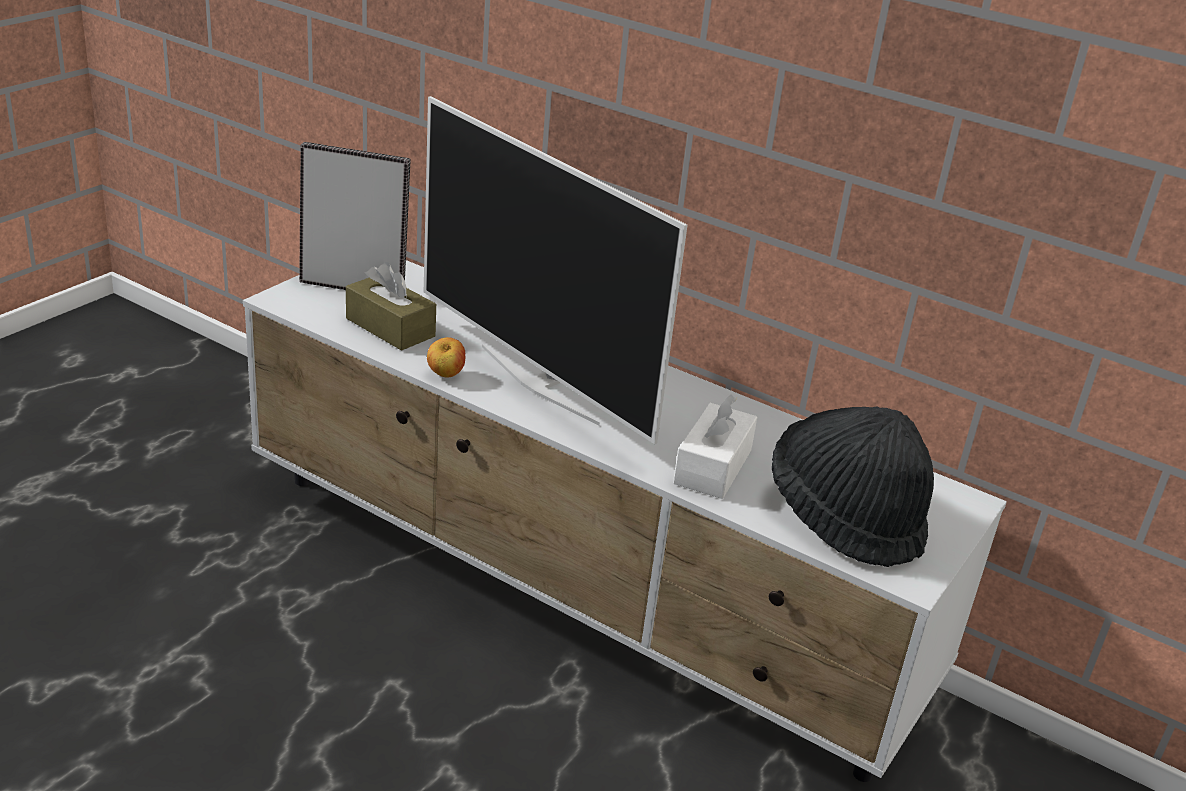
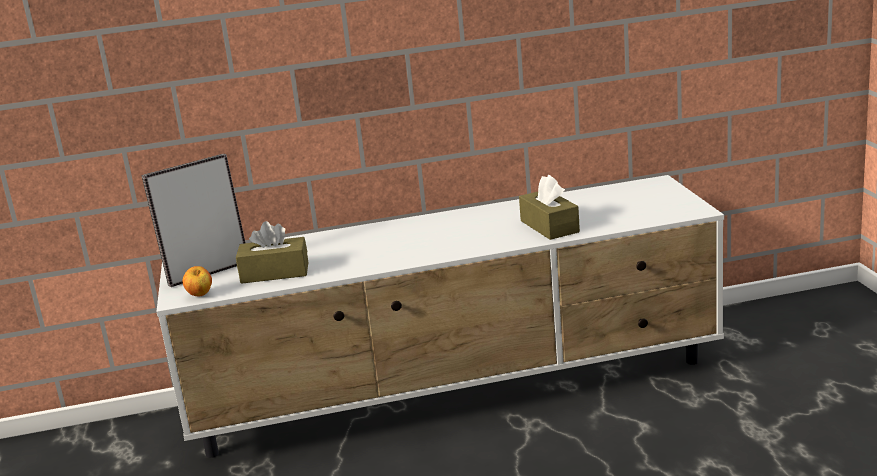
camera: 40 degrees left, 10 degrees down
television [424,96,688,444] -> none
apple [427,337,466,378] -> apple moved to [183,266,212,296]
white tissue box [673,394,757,499] -> brown tissue box [519,175,580,240]
black hat [772,407,934,567] -> none

